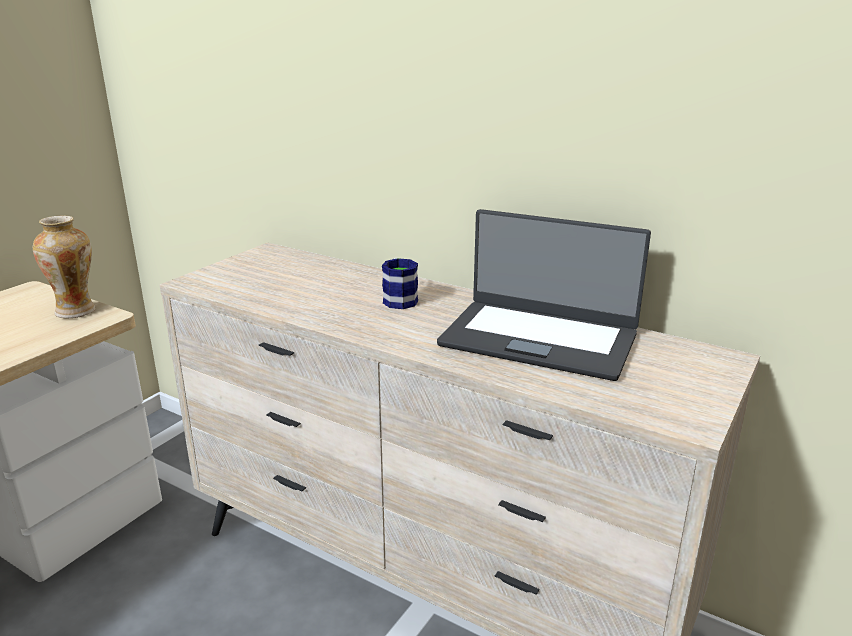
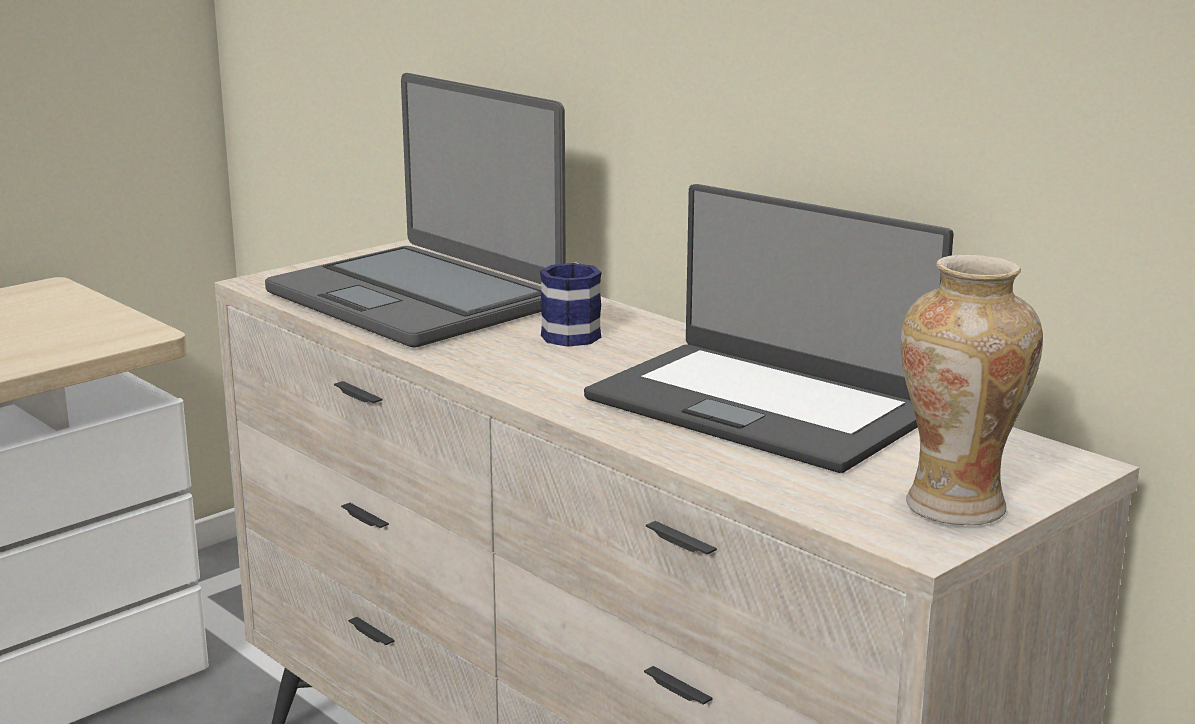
camera: 15 degrees right, 5 degrees down
vase [33,216,95,318] -> vase moved to [901,255,1043,525]
none -> laptop [265,73,566,348]

